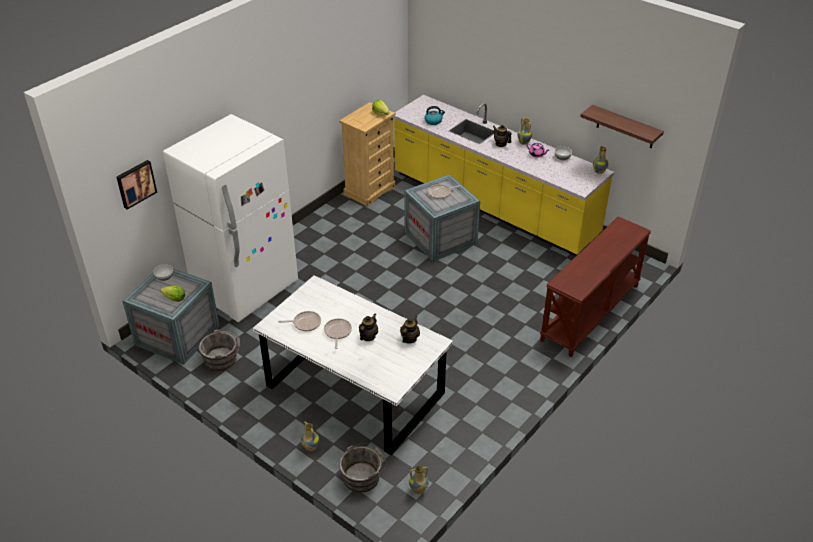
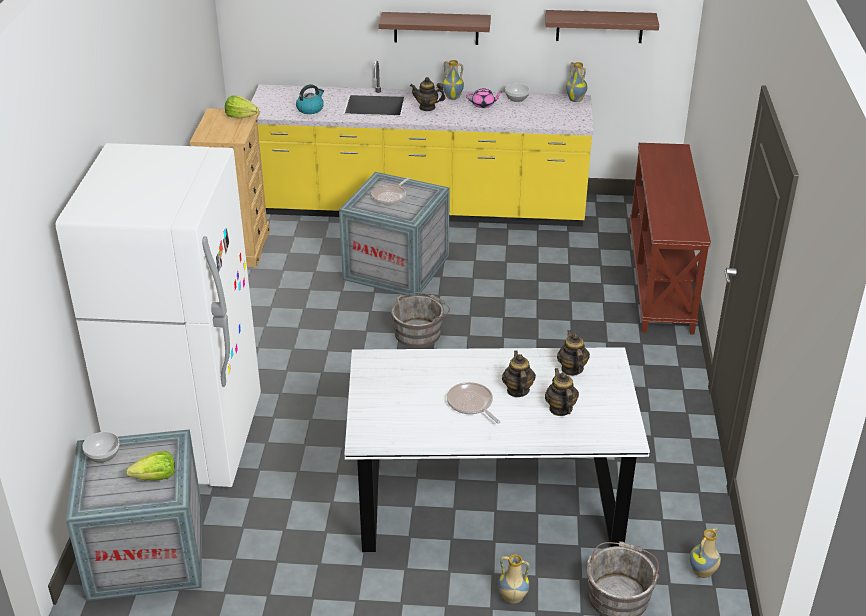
camera: 35 degrees left, 5 degrees down
picture [116,160,157,210] -> none
grey bucket [199,329,240,371] -> grey bucket moved to [391,292,450,348]
frying pan [278,311,321,331] -> none
none -> shelf [379,12,491,45]
none -> teapot [545,368,579,416]

